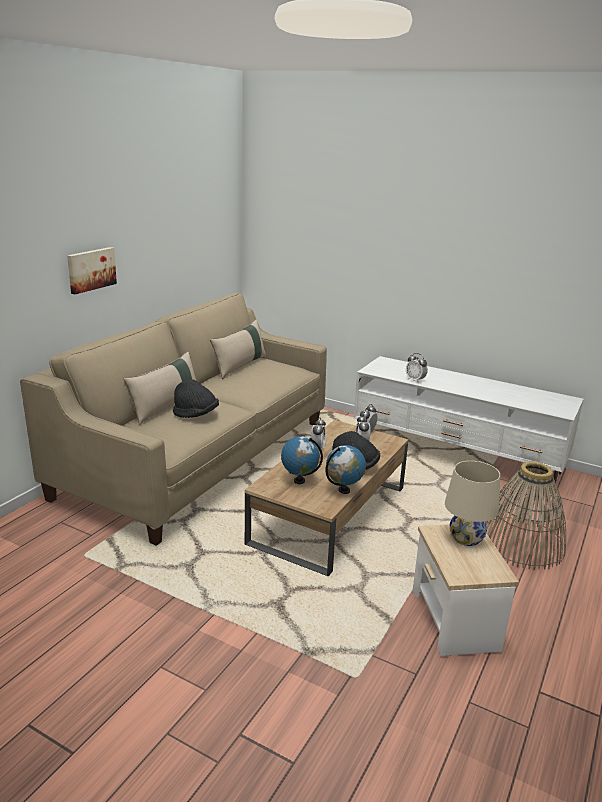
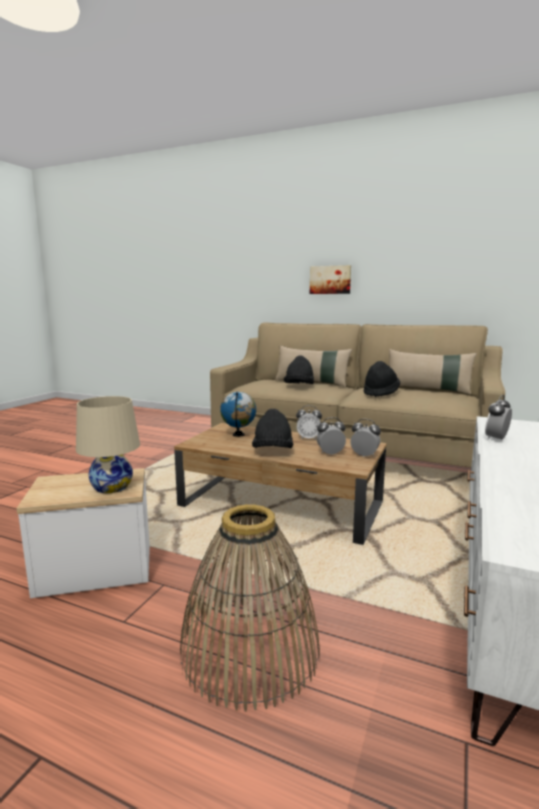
camera: 85 degrees right, 10 degrees down
globe [325,445,366,494] -> none
none -> black hat [364,361,400,397]

